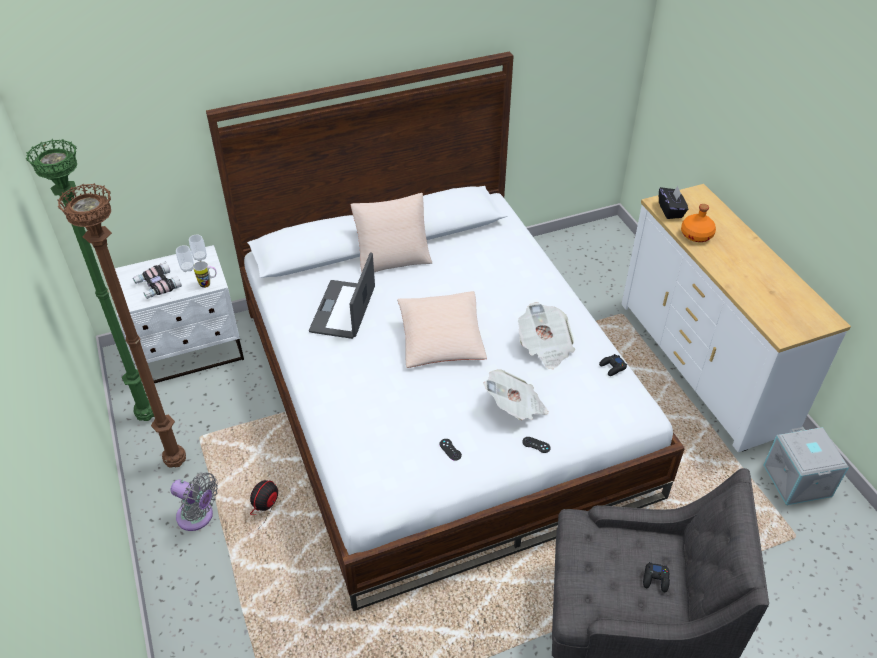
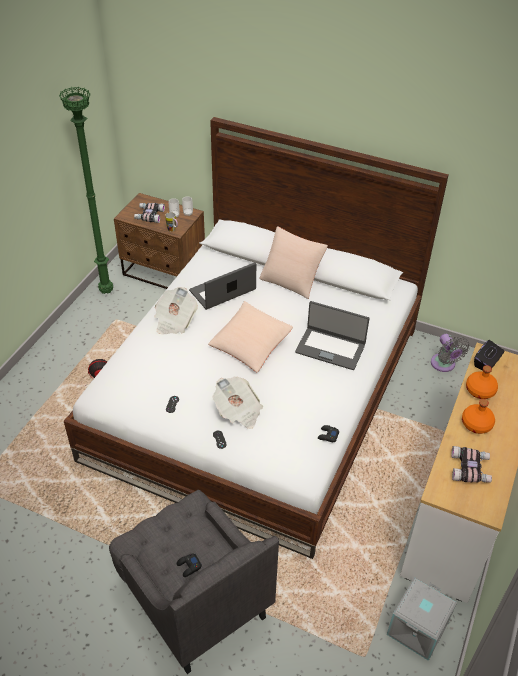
camera: 45 degrees right, 0 degrees up
brown floor lamp [57,183,186,468] -> none
white nightstand [115,245,244,383] -> brown nightstand [114,193,205,289]
grey fan [170,472,218,531] -> grey fan moved to [431,334,470,372]
newspaper [518,302,575,369] -> newspaper moved to [154,287,198,334]
none -> laptop [295,301,370,370]
none -> binoculars [451,446,492,483]
none -> orange bottle [462,399,495,434]

